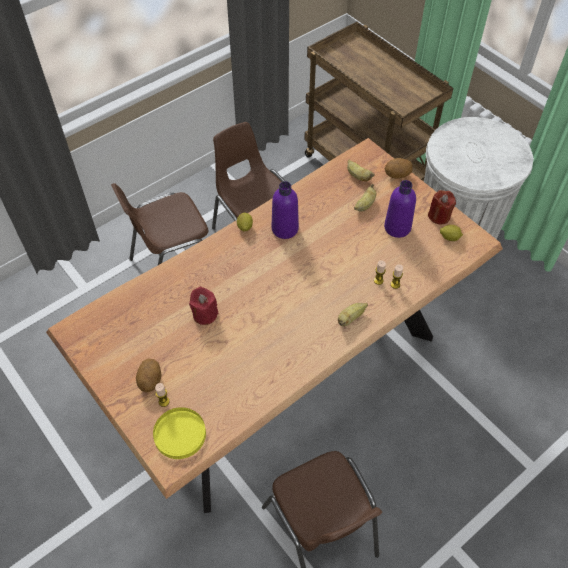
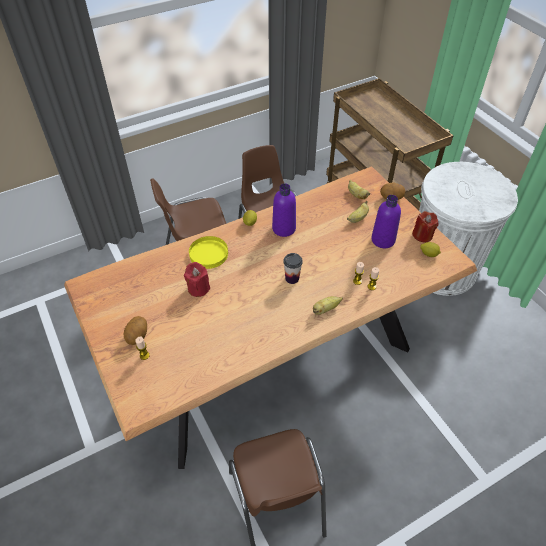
camera: 10 degrees right, 5 degrees down
yellow plate [153,407,206,459] -> yellow plate moved to [189,236,228,269]
none -> cup [283,253,303,284]

